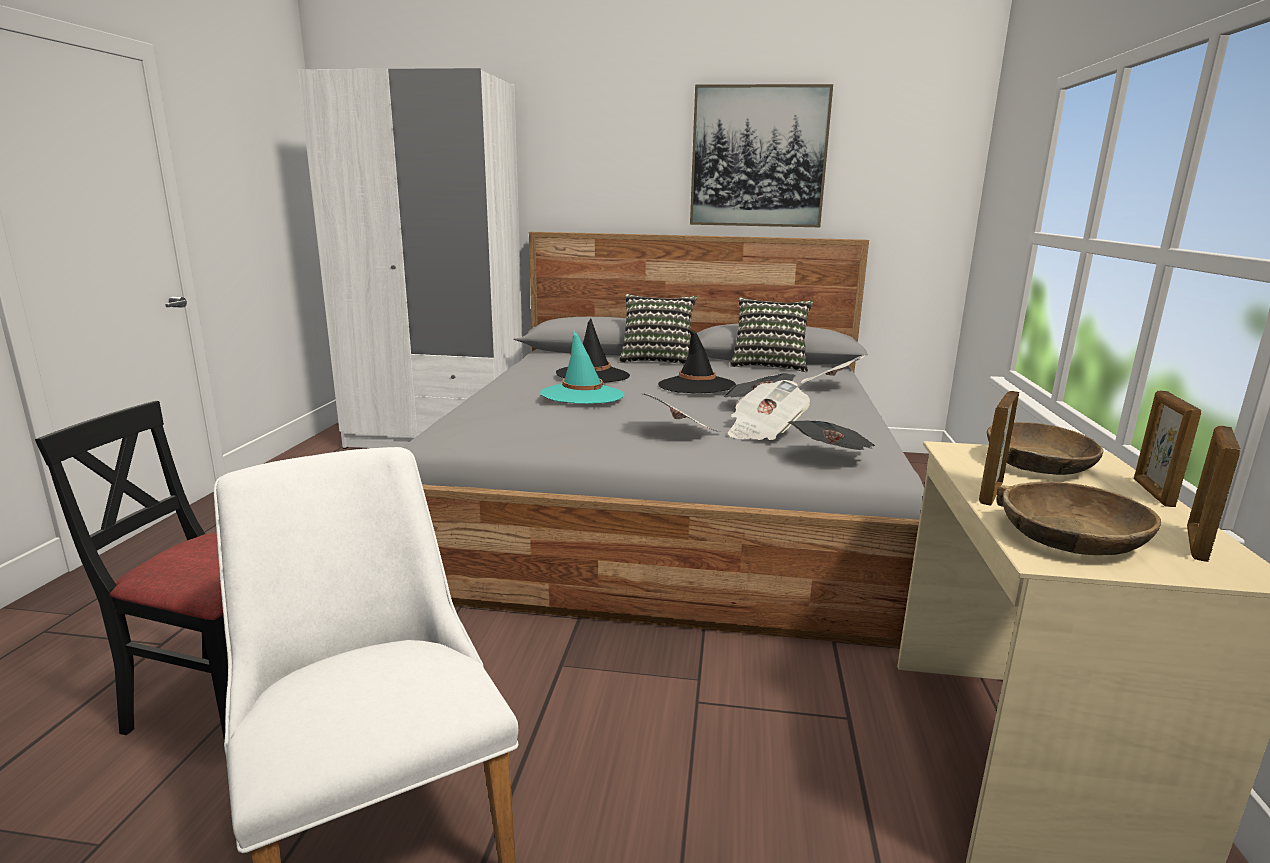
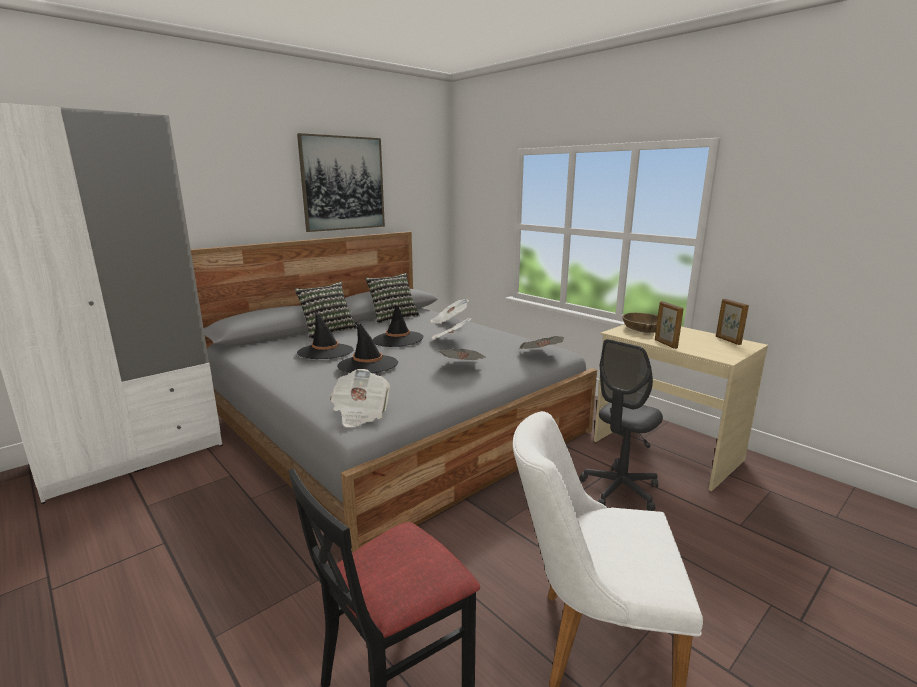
camera: 50 degrees left, 0 degrees up
turquoise hat [540,330,625,404] -> black hat [337,322,398,373]
newspaper [728,380,810,440] -> newspaper moved to [330,369,391,427]
brown bowl [997,481,1161,555] -> none
picture frame [1134,390,1202,507] -> none
none -> grey office chair [580,339,663,511]

